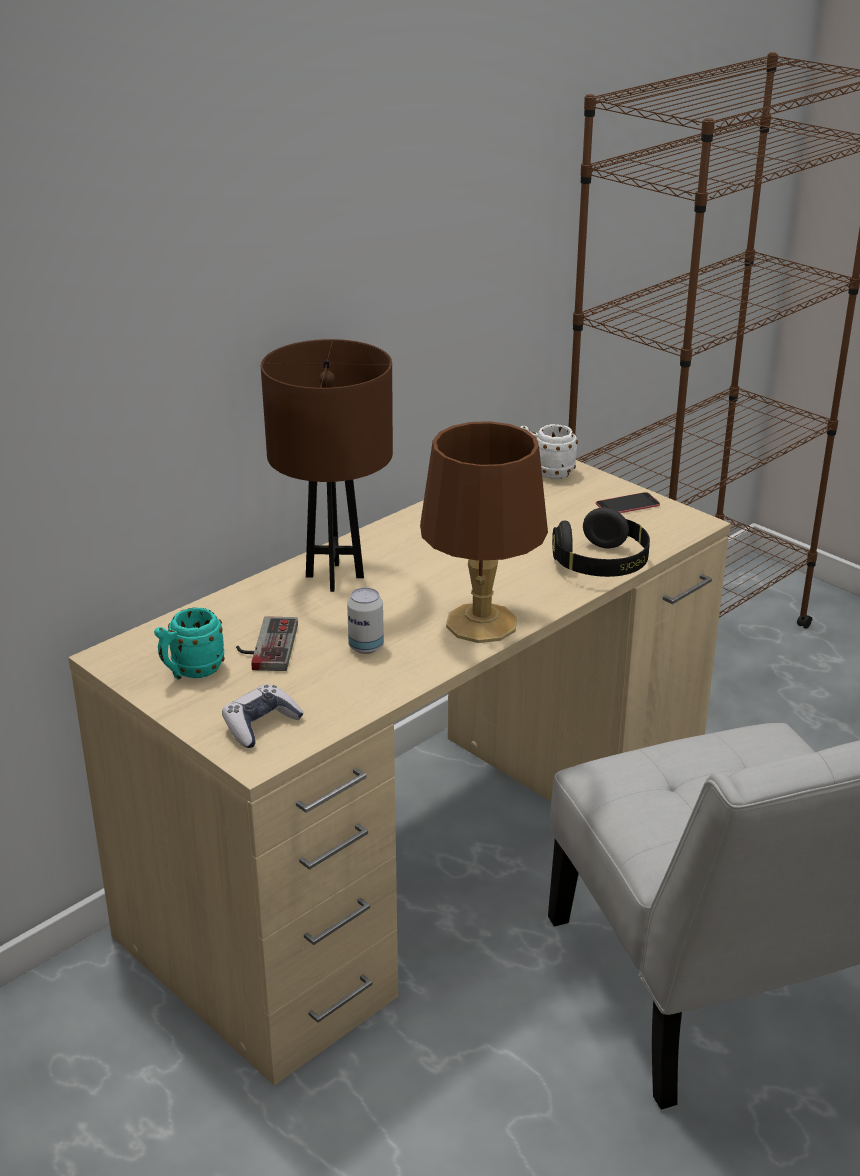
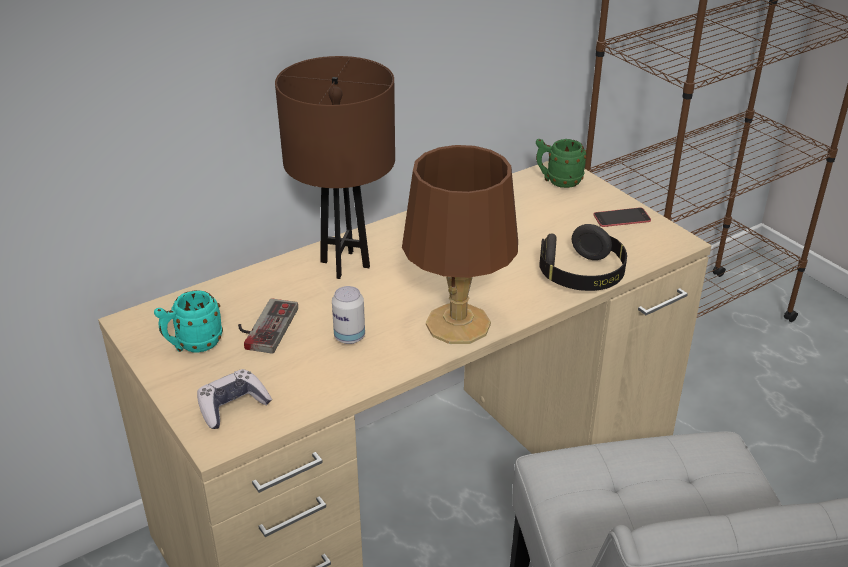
camera: 10 degrees right, 5 degrees up
white mug [520,424,578,479] -> green mug [536,139,587,188]

